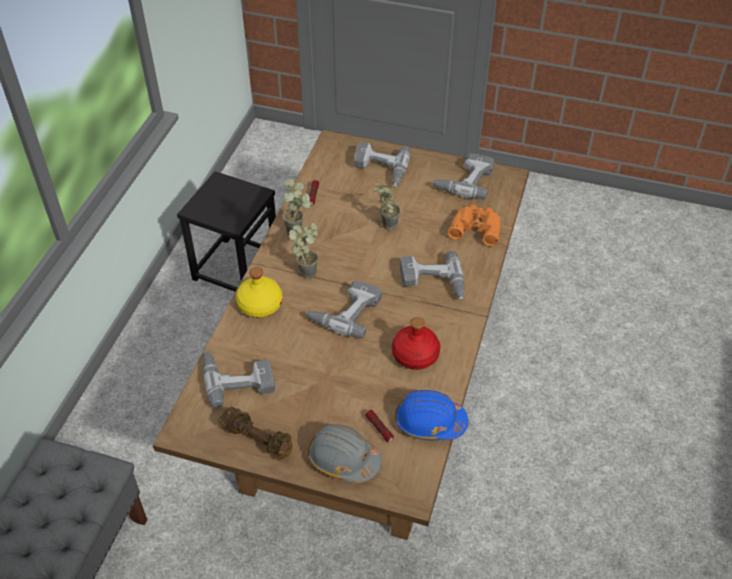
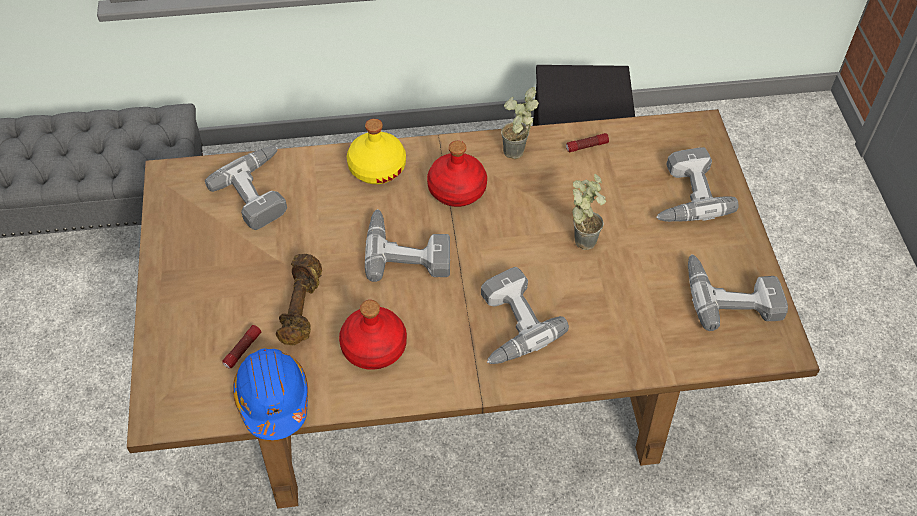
camera: 65 degrees right, 5 degrees up
brown dumbbell [218,407,292,460] -> brown dumbbell moved to [276,254,322,346]
potted plant [289,223,318,279] -> red bottle [427,141,487,207]
grey hard hat [308,424,381,483] -> none
orange binoculars [448,204,501,247] -> none

